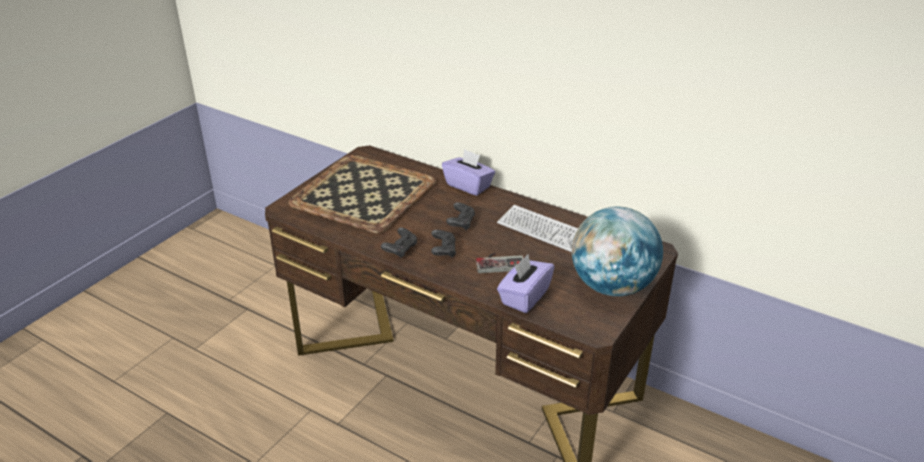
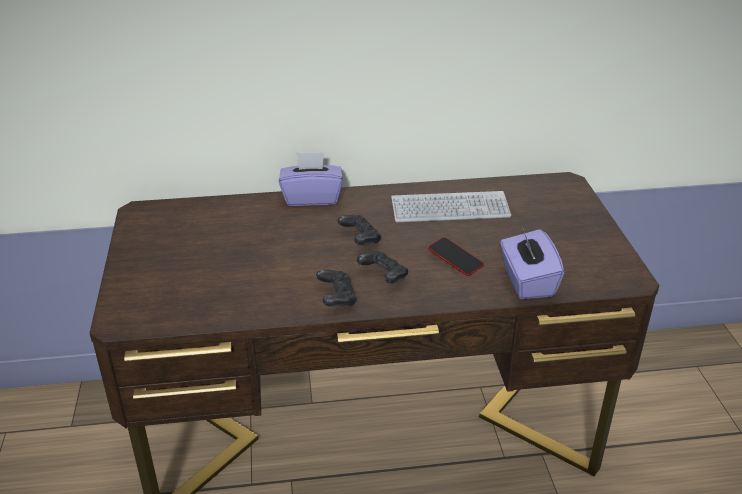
camera: 40 degrees left, 0 degrees up
tray [288,155,436,234] -> none
game controller [476,253,524,273] -> phone [428,237,484,276]
globe [572,207,663,296] -> none

